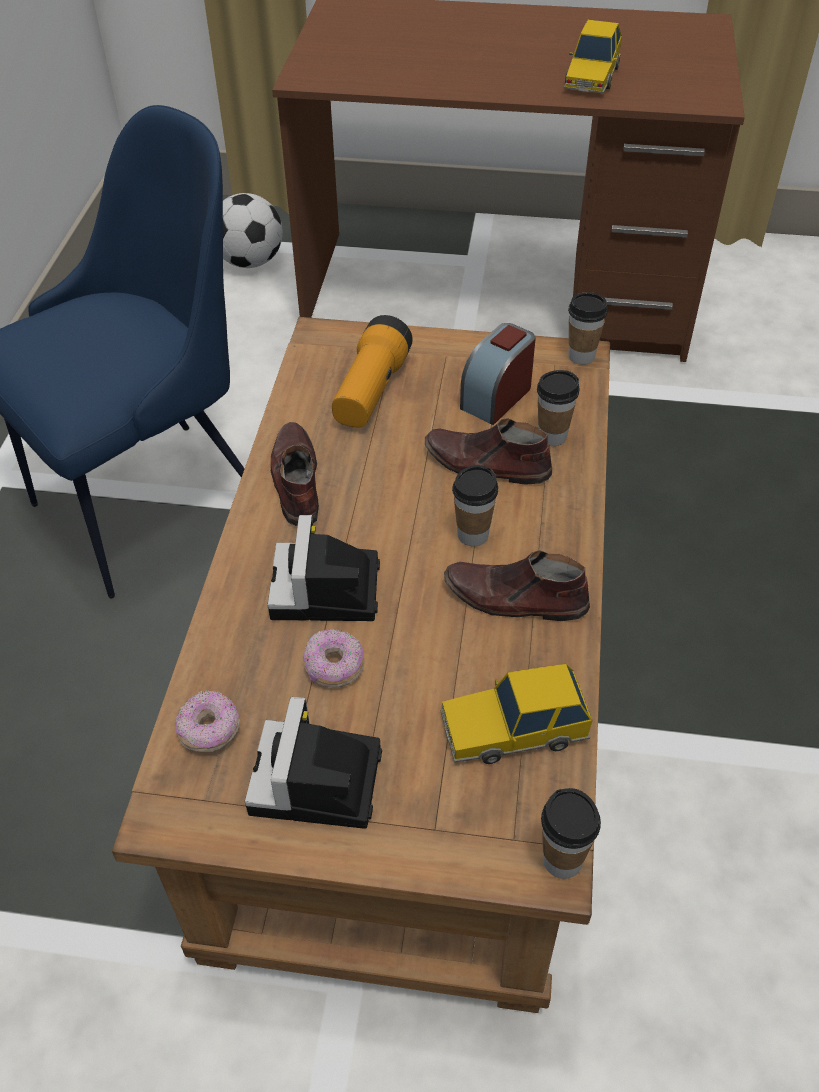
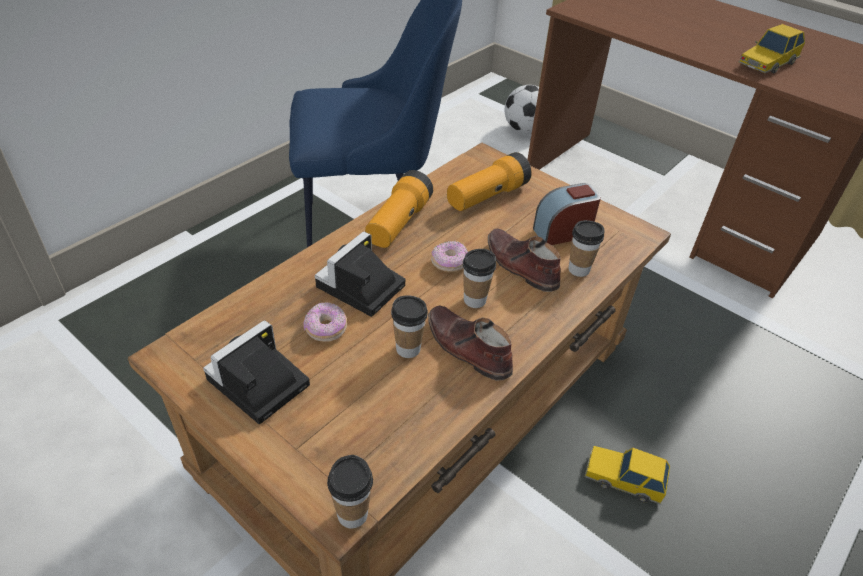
camera: 30 degrees right, 5 degrees down
donut [175,690,240,753] -> donut moved to [431,241,468,272]
brown shoe [271,422,319,526] -> flashlight [365,170,433,248]
toy car [440,664,592,764] -> toy car moved to [585,446,670,505]
cup [568,292,608,365] -> cup moved to [391,295,428,358]

